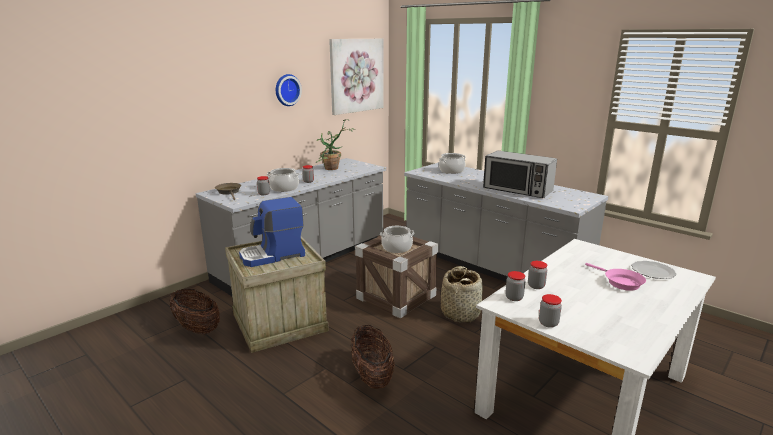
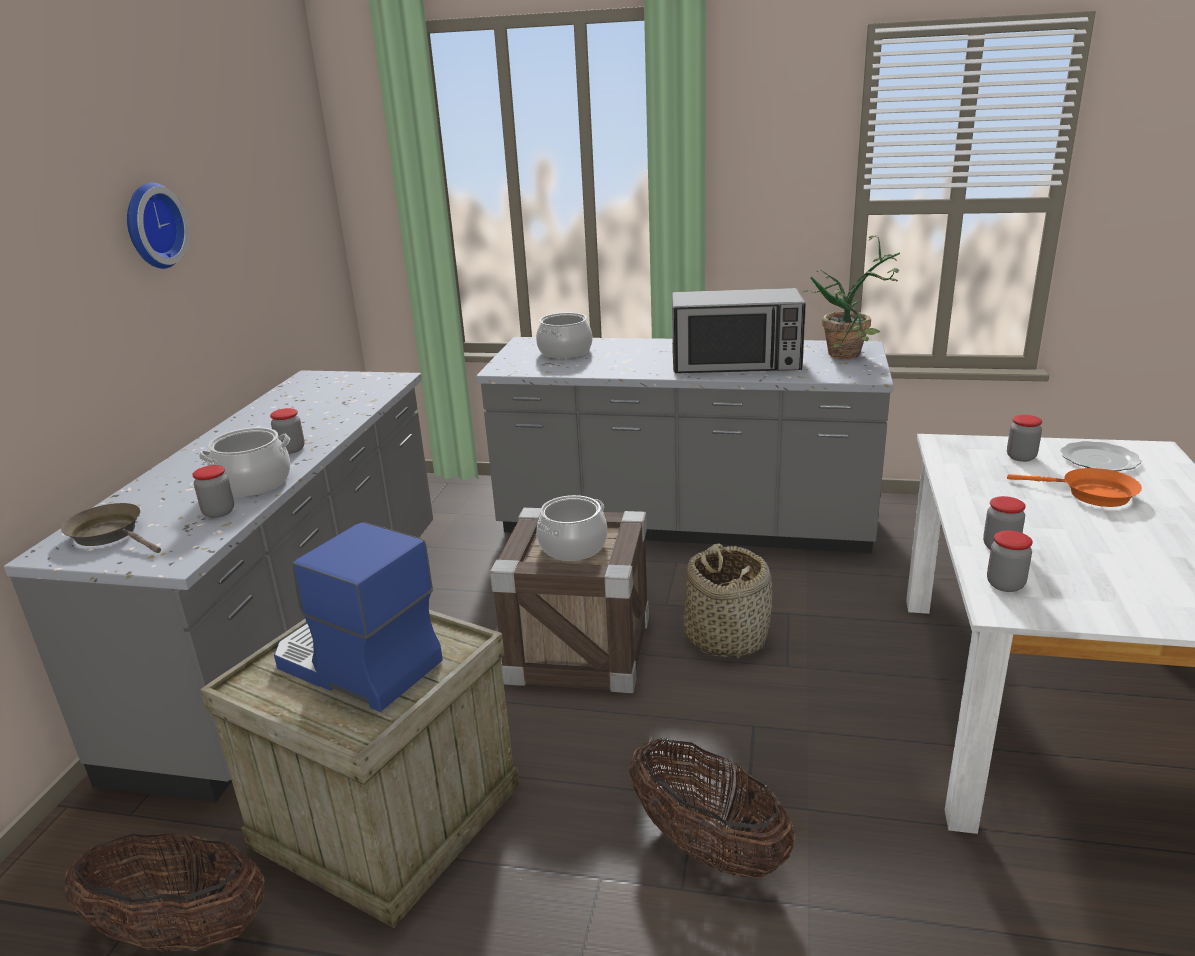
camera: 30 degrees left, 5 degrees up
coffee machine [239,197,305,267] -> coffee machine turned 90 degrees clockwise [274,522,443,712]
potted plant [315,119,355,170] -> potted plant moved to [803,235,900,359]
picture [329,39,384,115] -> none
jar [539,294,562,328] -> jar moved to [1007,415,1042,462]
pink frying pan [585,263,646,291] -> orange frying pan [1007,468,1142,507]

